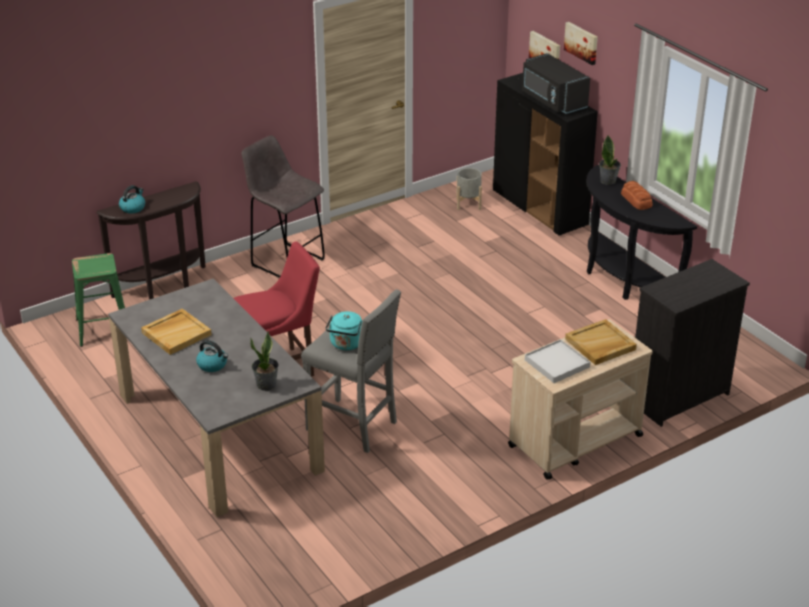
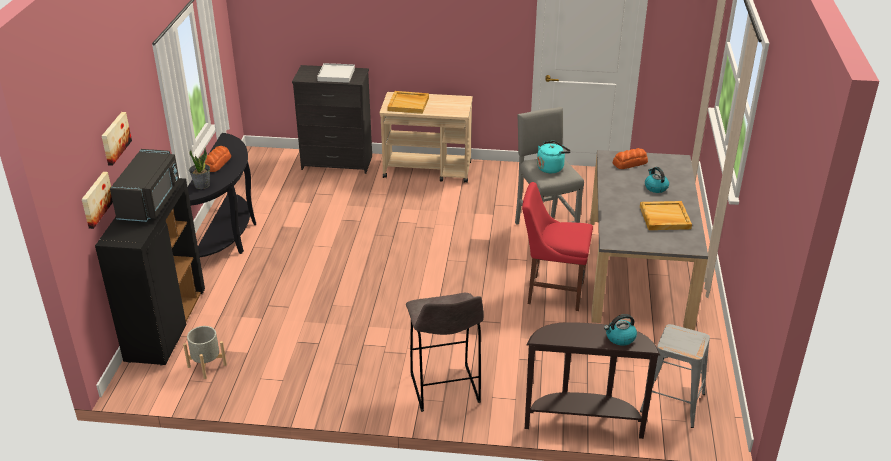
camera: 140 degrees left, 0 degrees up
green stool [72,253,125,347] -> grey stool [640,324,710,428]
potted plant [250,331,279,391] -> bread [613,148,648,169]
white tray [525,339,590,383] -> white tray moved to [317,63,355,83]

